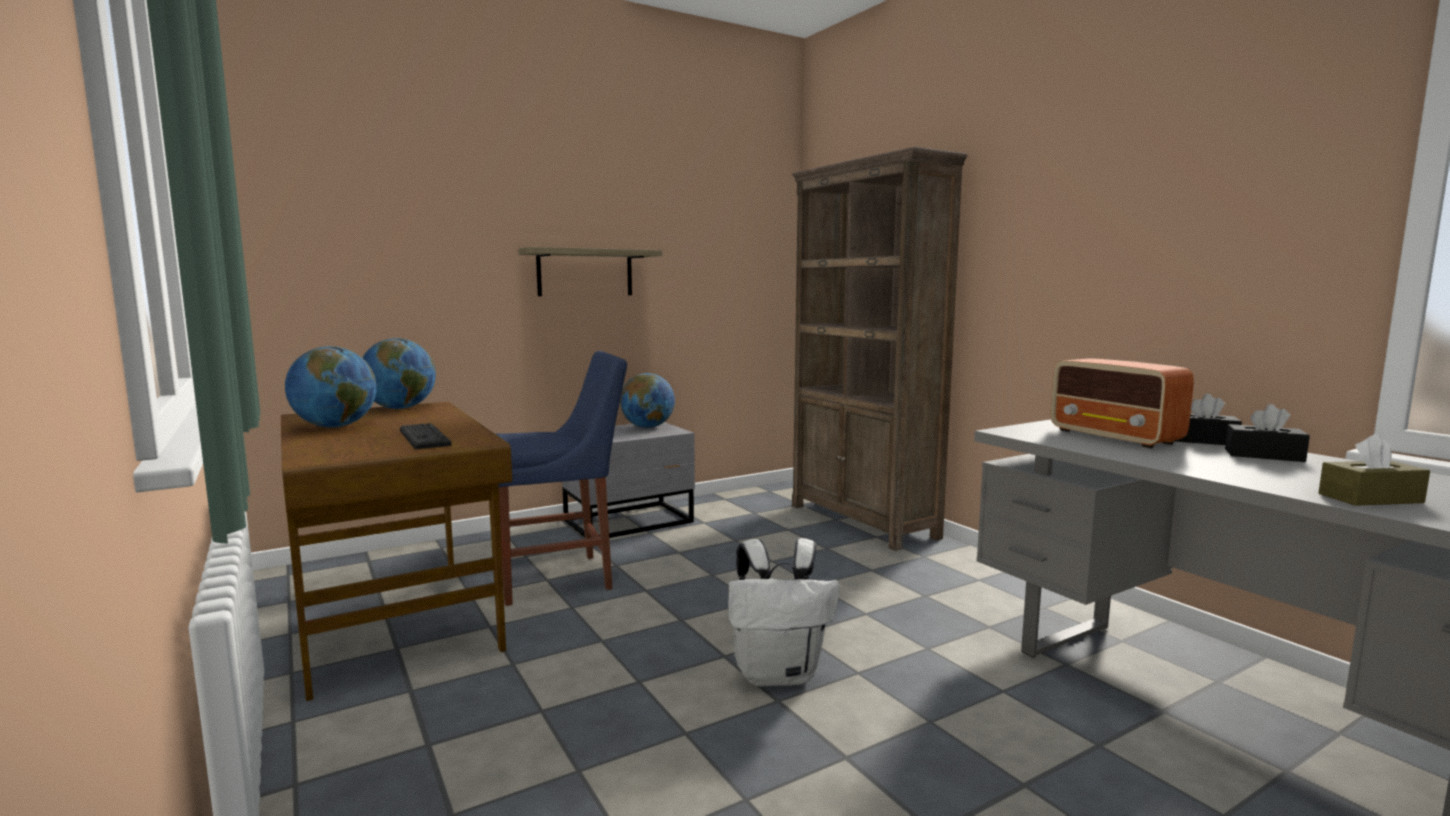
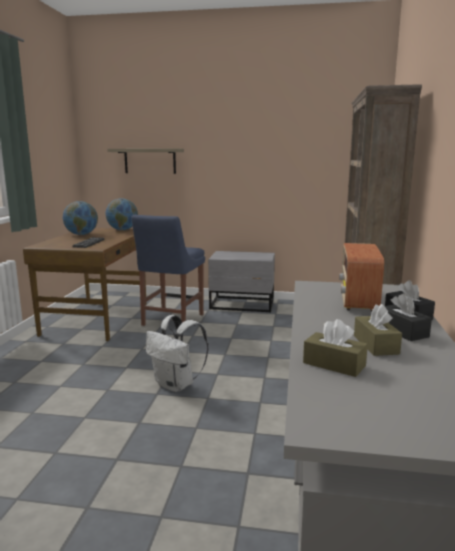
camera: 40 degrees right, 5 degrees up
blue chair [496,351,627,606] -> blue chair turned 90 degrees clockwise [131,215,205,326]
shelf [518,247,663,296] -> shelf moved to [107,149,184,174]
globe [620,373,675,428] -> none
none -> brown tissue box [354,304,402,356]

